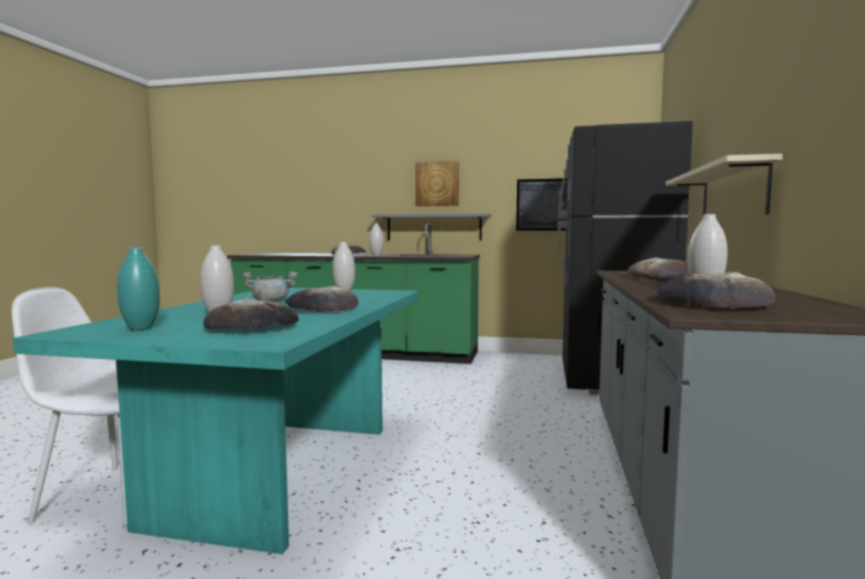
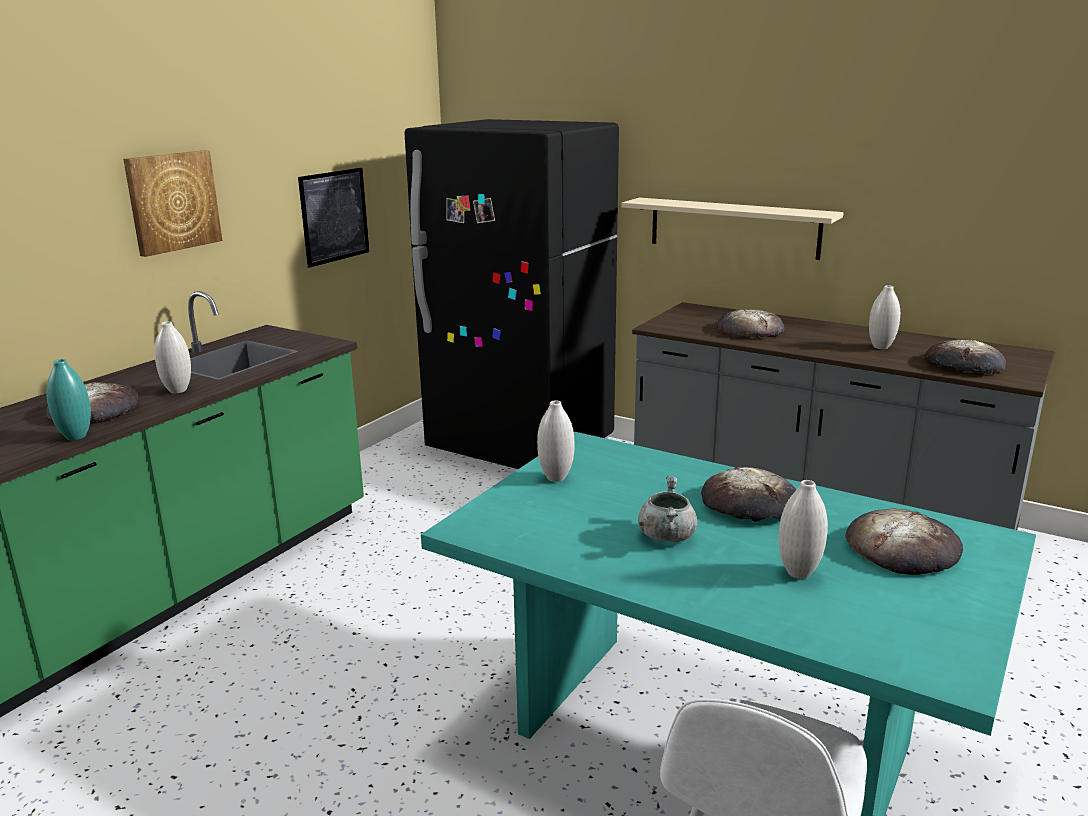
camera: 70 degrees left, 15 degrees up
turquoise vase [117,248,160,331] -> turquoise vase moved to [46,359,91,440]
grey shelf [372,214,492,241] -> none

